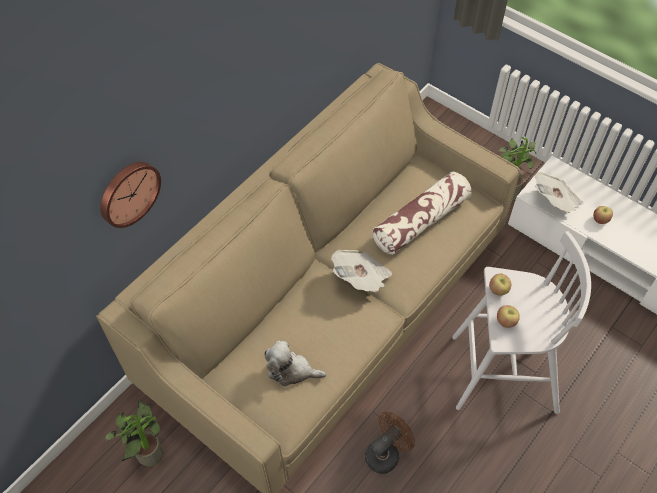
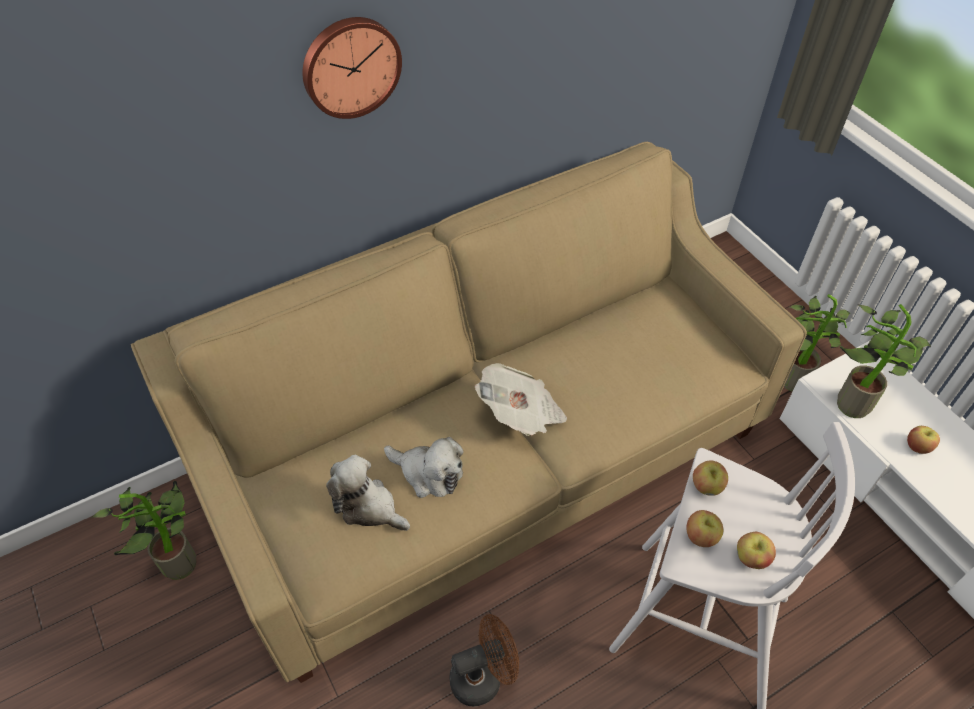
camera: 20 degrees right, 5 degrees down
wall clock [100,162,161,228] -> wall clock moved to [302,17,402,119]
pillow [373,172,472,255] -> none
newspaper [534,172,583,213] -> potted plant [837,304,931,418]
none -> plush toy [384,437,464,498]
none -> apple [737,532,776,569]

